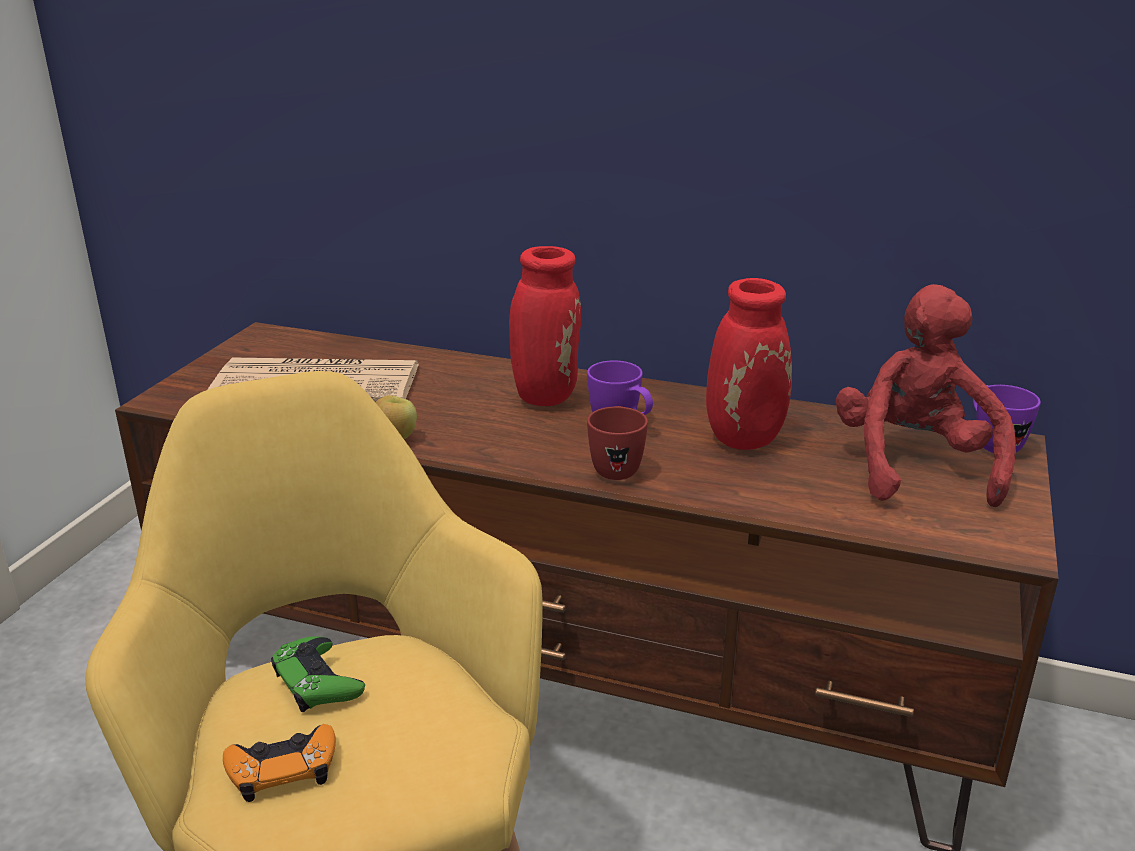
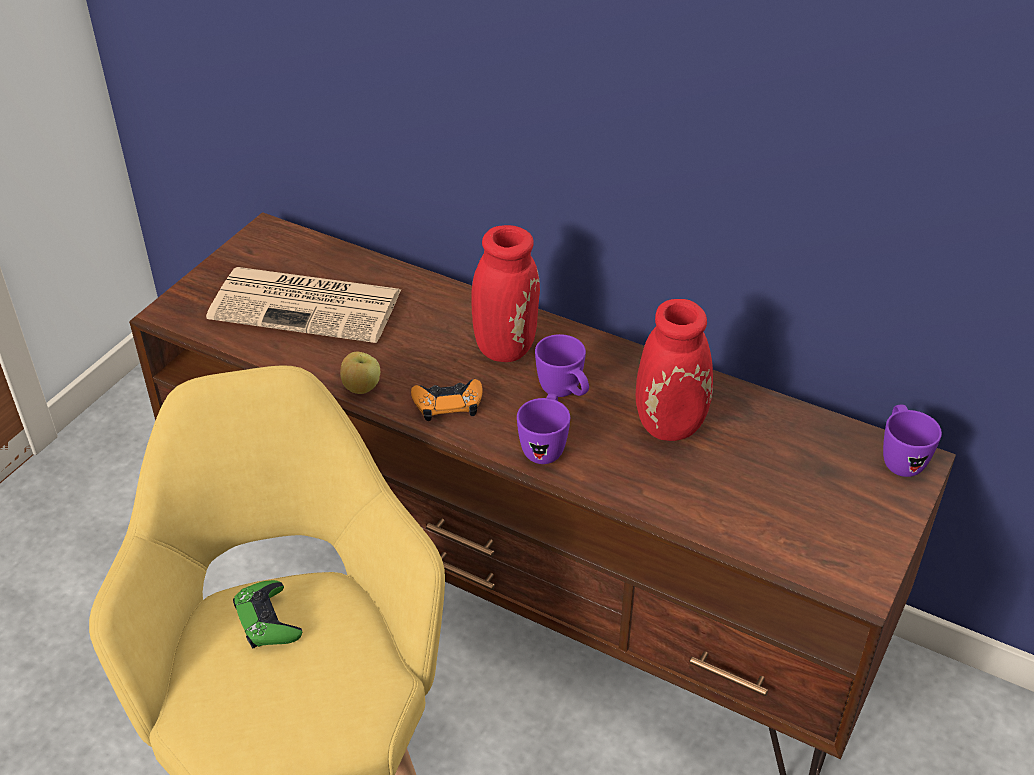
camera: 10 degrees right, 15 degrees up
orange game controller [223,724,336,802] -> orange game controller moved to [411,379,483,421]
red mug [587,406,648,480] -> purple mug [517,393,570,464]
red plush toy [836,284,1016,507] -> none

